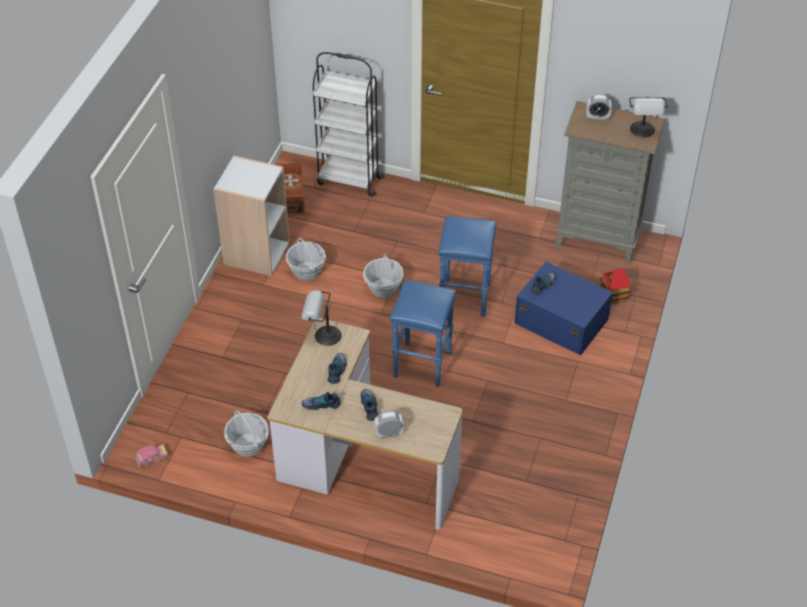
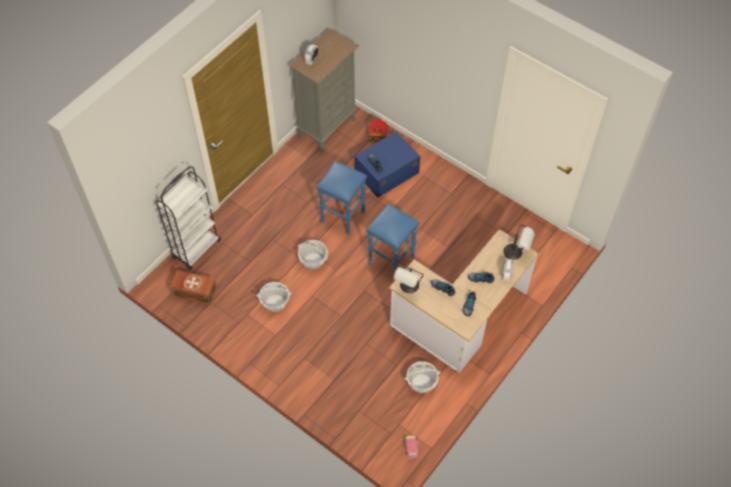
camera: 70 degrees left, 10 degrees up
bookcase [213,156,290,276] -> none
table lamp [629,97,668,137] -> table lamp moved to [503,225,535,260]

